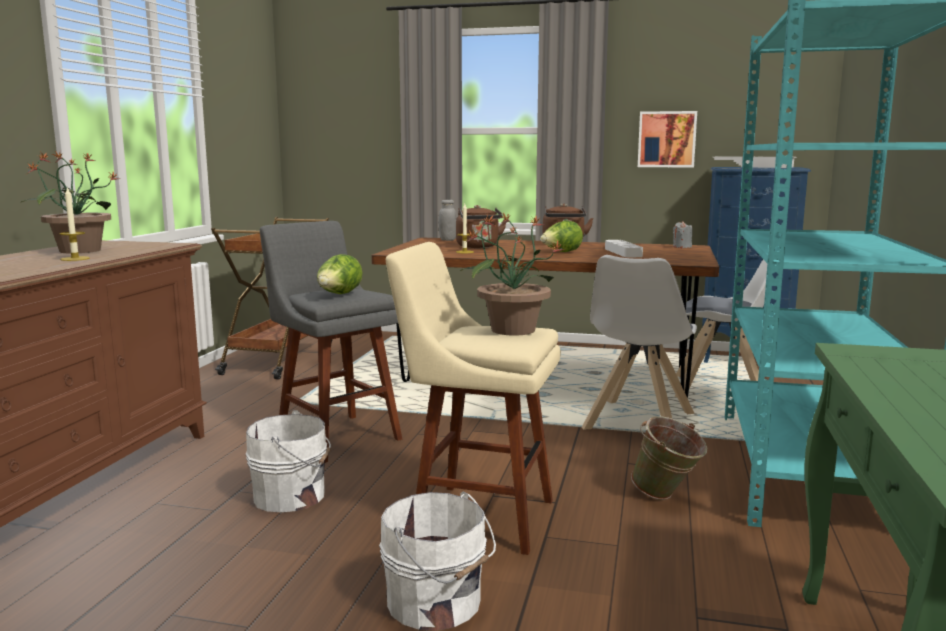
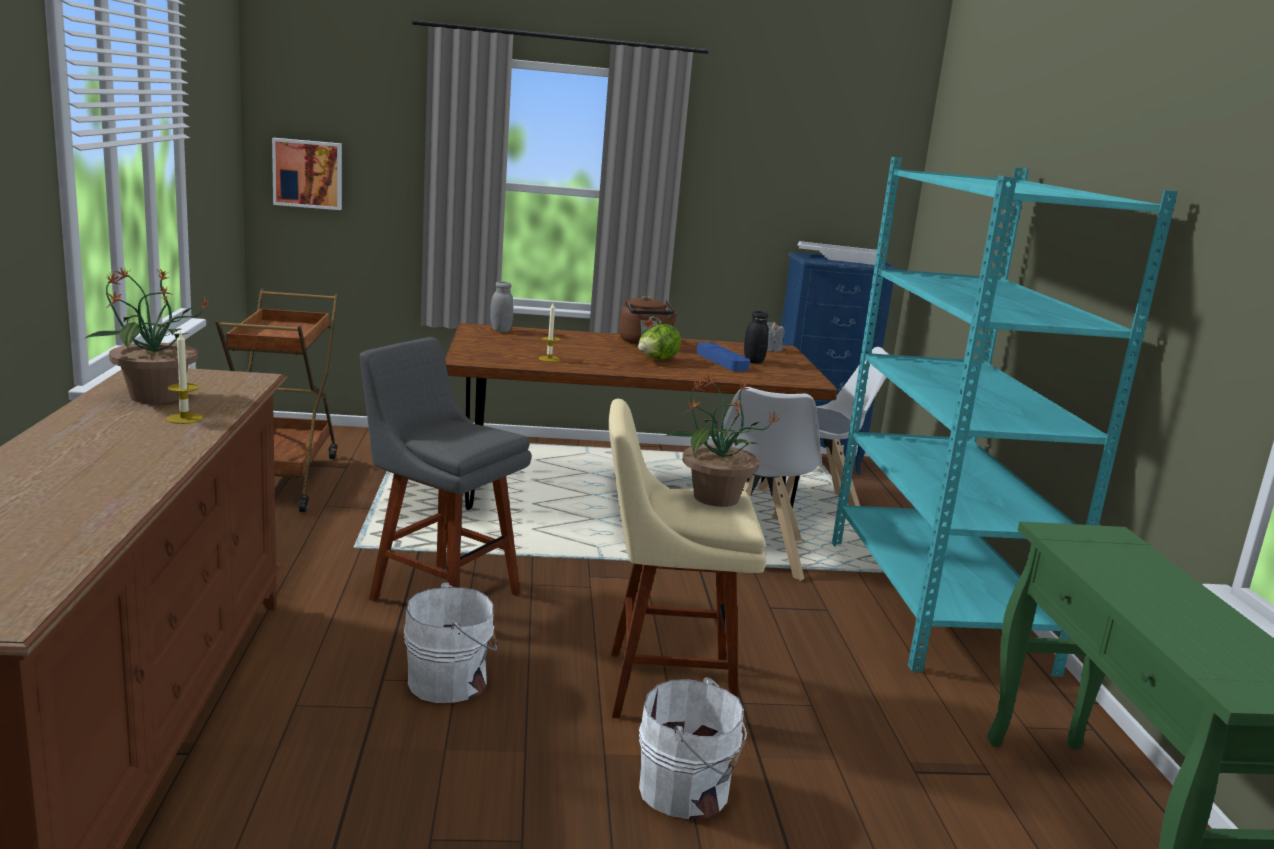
camera: 20 degrees left, 5 degrees up
lettuce [317,254,363,294] -> none
brown kettle [456,205,506,248] -> none
grey tray [605,240,643,257] -> blue tray [696,342,750,371]
green bucket [631,416,707,500] -> none
picture [638,111,697,167] -> picture moved to [272,138,342,210]
none -> black jar [744,311,769,363]

